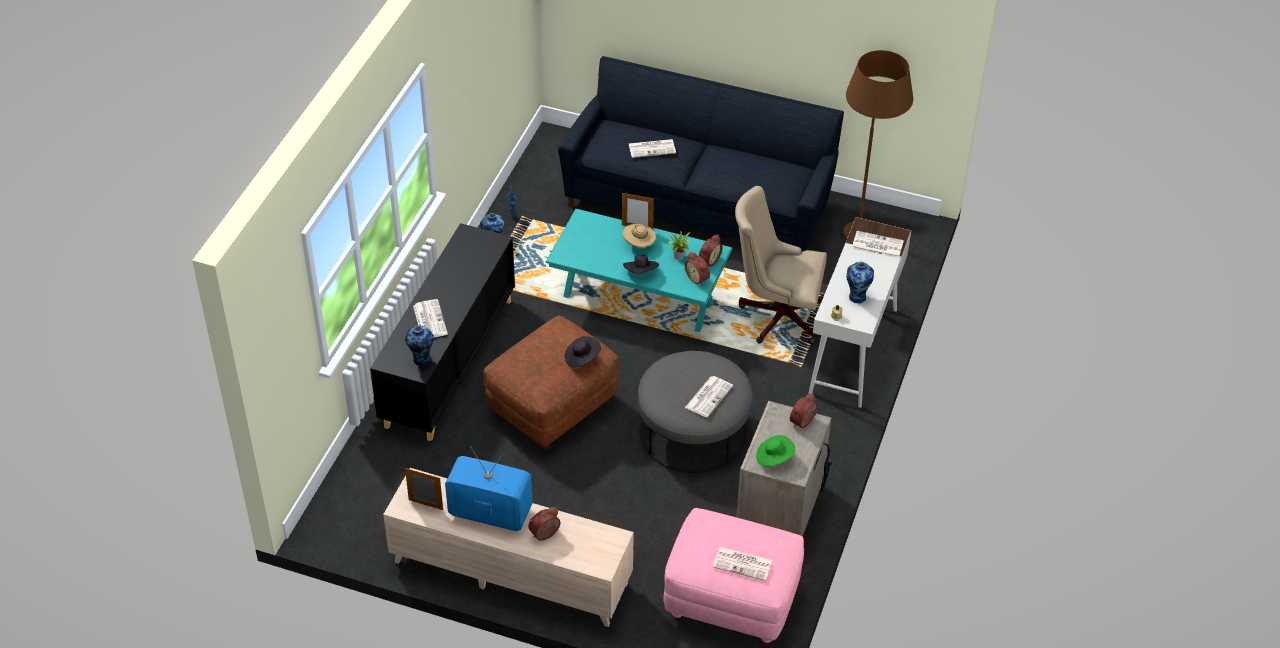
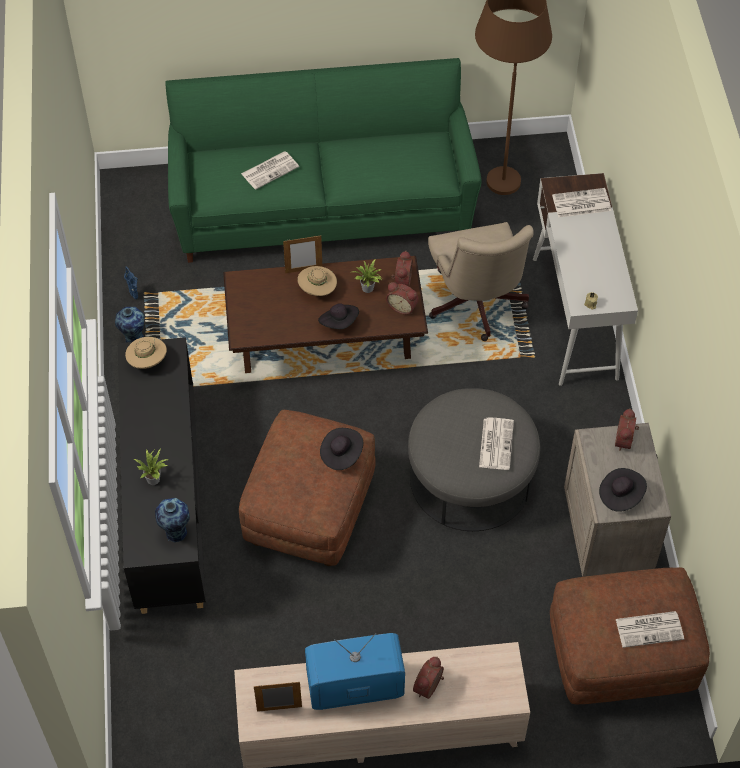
camera: 25 degrees left, 10 degrees up
newspaper [413,299,448,338] -> potted plant [134,448,169,485]
turquoise coffee table [545,209,733,332] -> brown coffee table [223,256,428,373]
black sofa [558,56,844,252] -> green sofa [165,58,482,263]
pink ottoman [664,508,804,643] -> brown ottoman [550,567,710,704]
beige office chair [735,186,827,344] -> beige office chair turned 90 degrees counterclockwise [428,222,534,341]
green hat [756,435,795,467] -> black hat [599,468,647,512]
vase [847,262,874,304] -> none
none -> beige hat [125,337,167,369]

